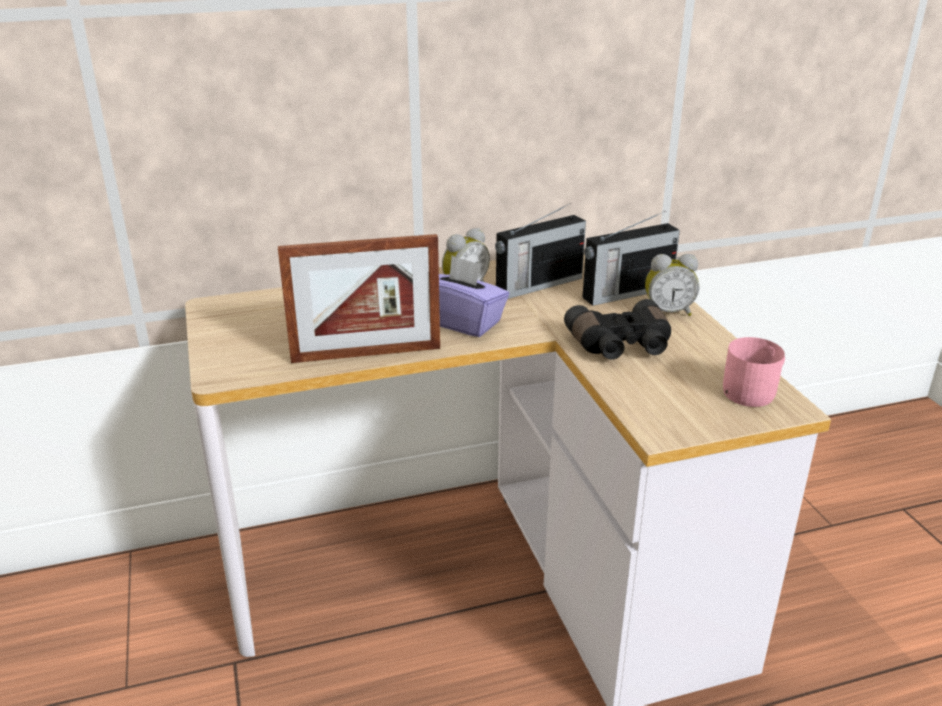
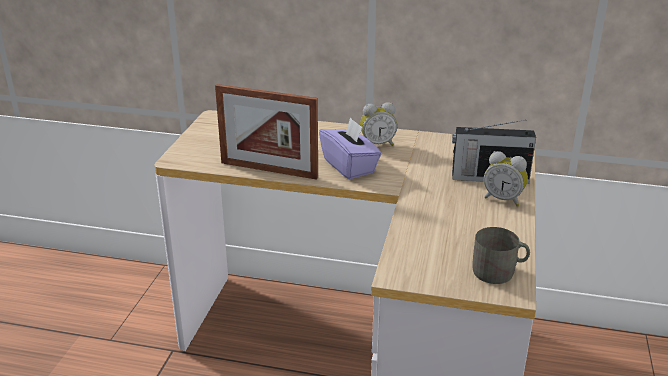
camera: 30 degrees right, 0 degrees up
radio [495,203,586,299] -> none
black binoculars [564,299,671,360] -> none
pink mug [723,337,785,407] -> grey mug [472,227,530,284]

